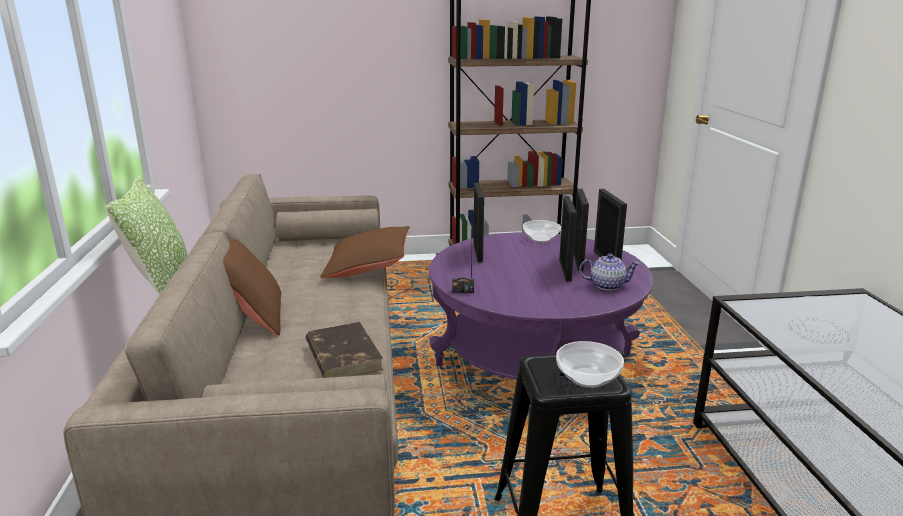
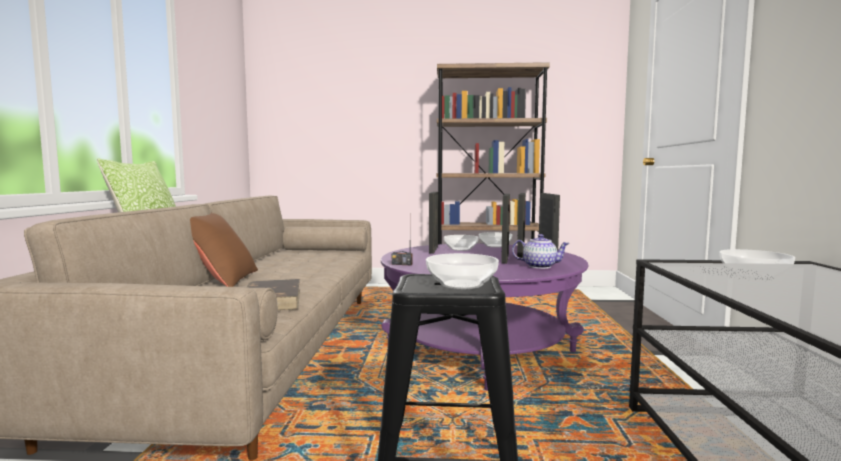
camera: 10 degrees right, 15 degrees down
brown pillow [320,226,410,278] -> none
none -> bowl [444,235,479,251]

